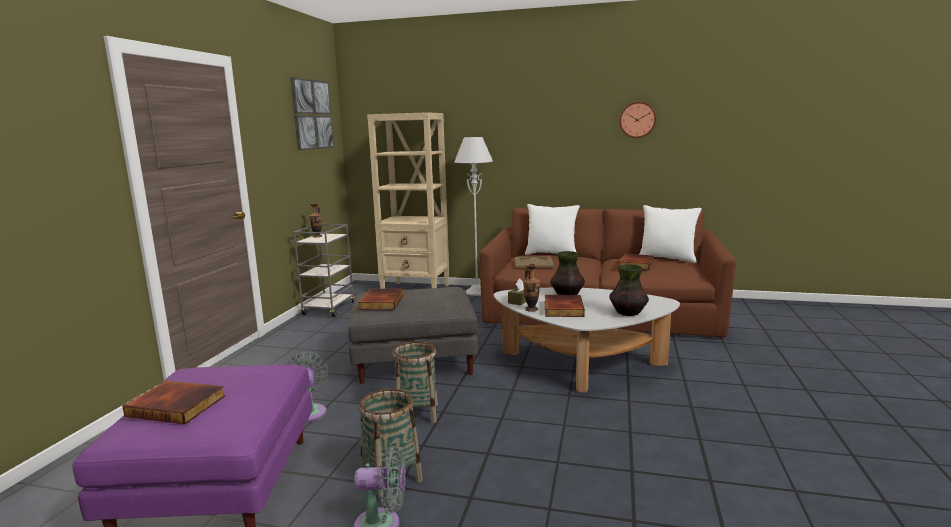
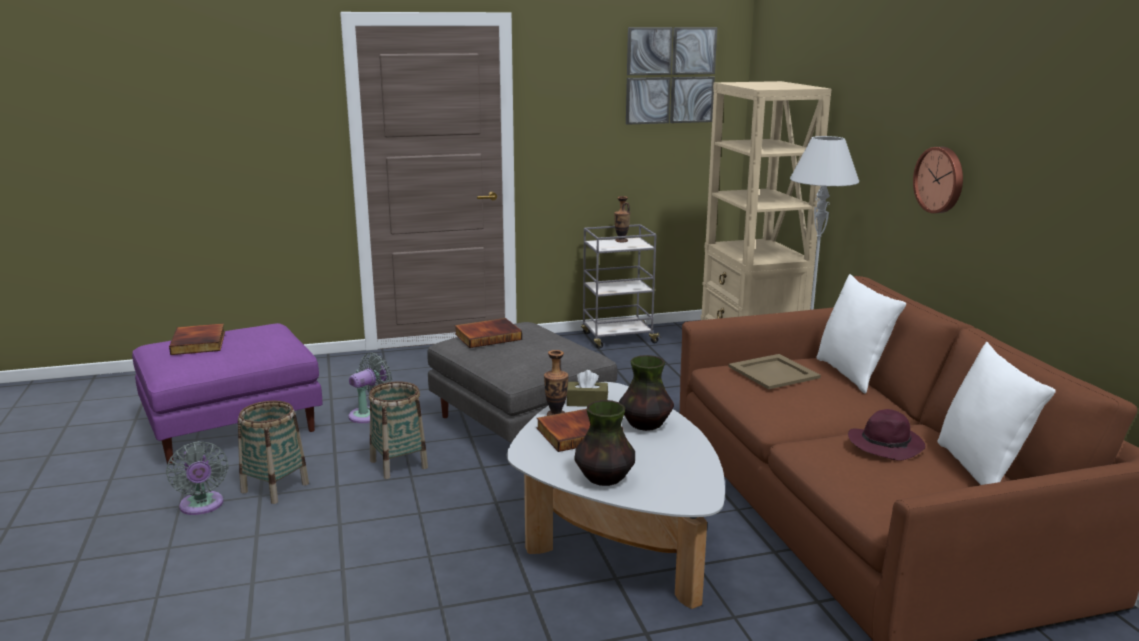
camera: 60 degrees right, 5 degrees up
wall clock [619,102,656,138] -> wall clock moved to [913,147,963,213]
book [619,254,654,270] -> purple hat [848,409,925,461]

